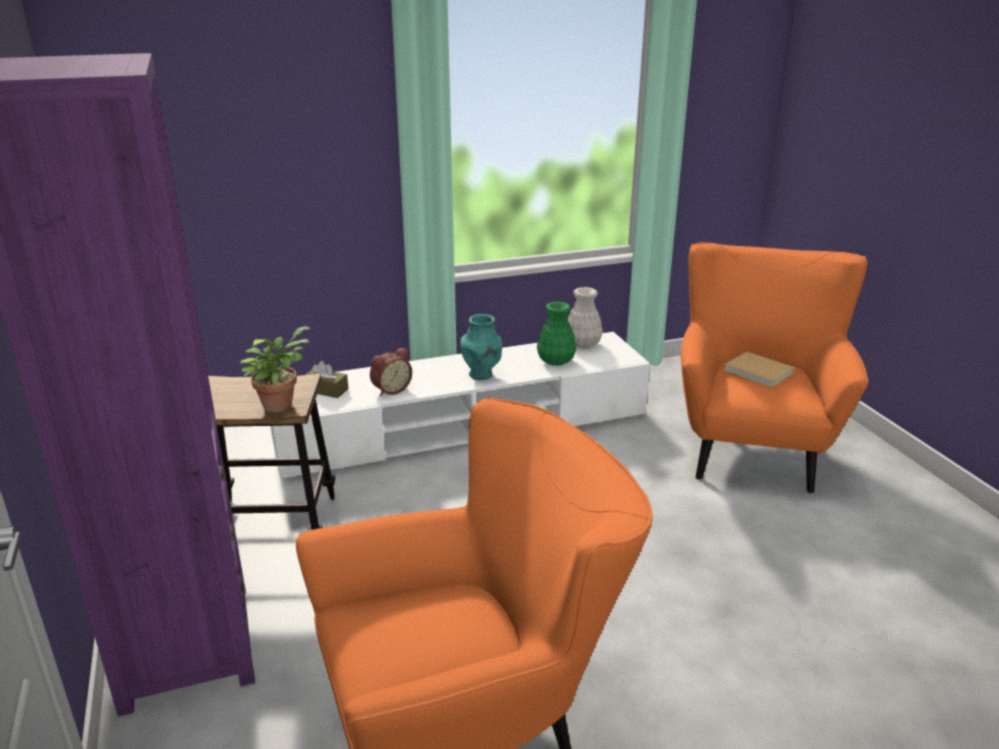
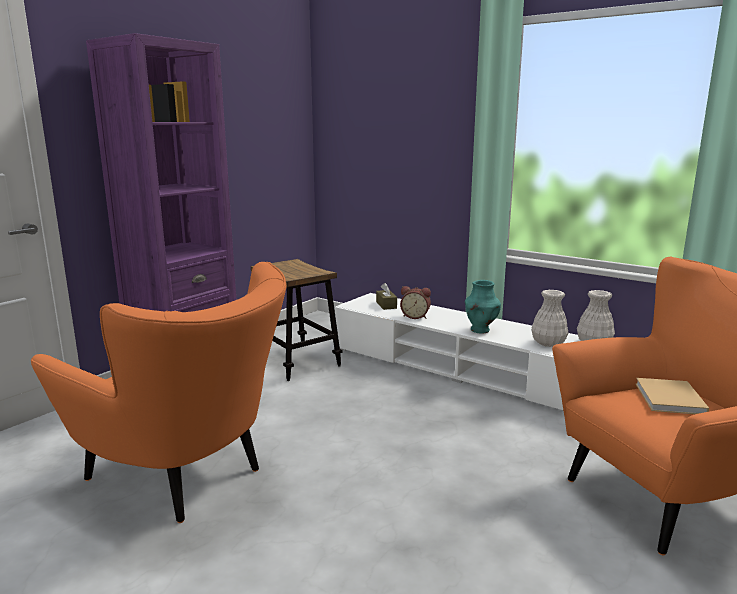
camera: 55 degrees right, 10 degrees down
potted plant [240,326,311,412] -> none
green vase [537,302,577,366] -> white vase [531,289,568,347]

